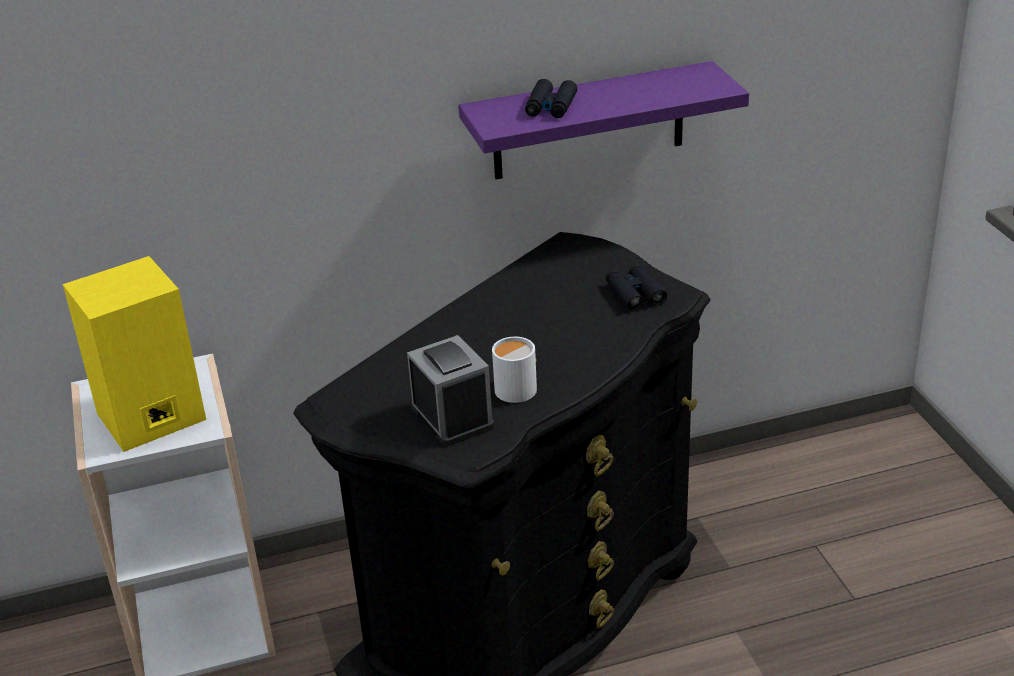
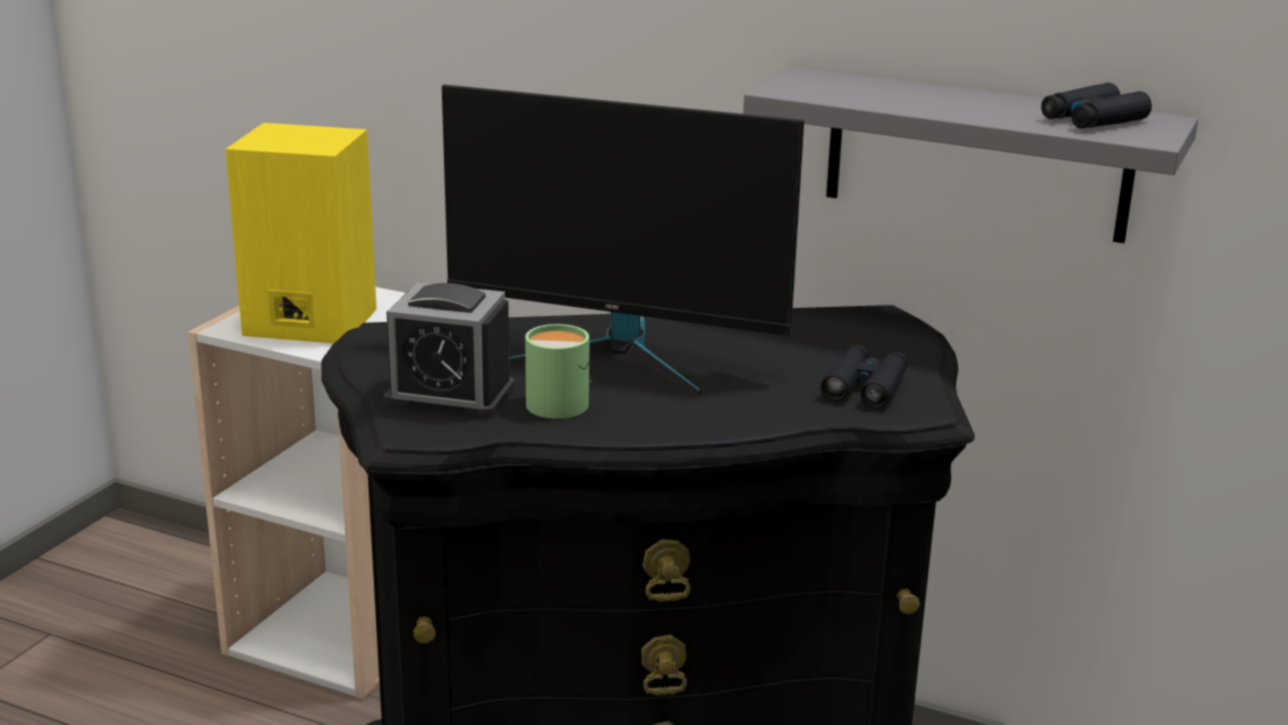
camera: 40 degrees right, 10 degrees down
alarm clock [407,335,494,446] -> alarm clock turned 90 degrees clockwise [384,282,515,419]
purple shelf [458,61,749,179] -> grey shelf [743,67,1198,243]
white mug [492,337,537,403] -> green mug [525,324,591,419]
black binoculars [525,79,577,118] -> black binoculars moved to [1041,83,1152,128]
none -> monitor [442,85,804,396]

